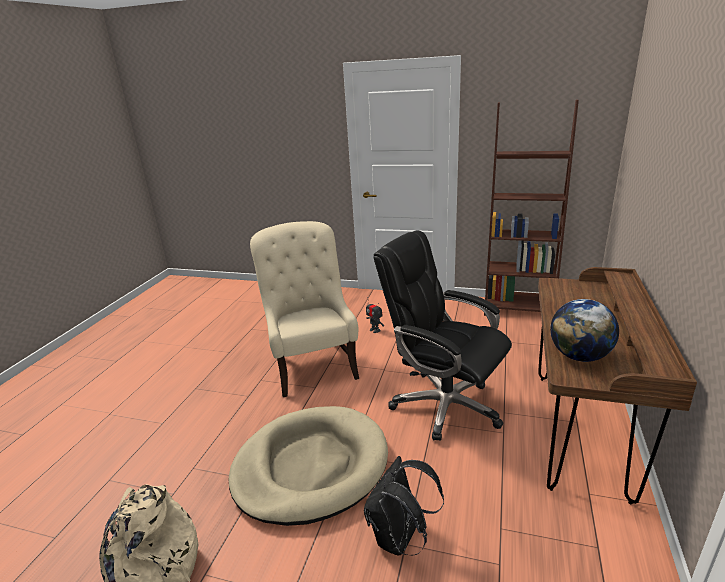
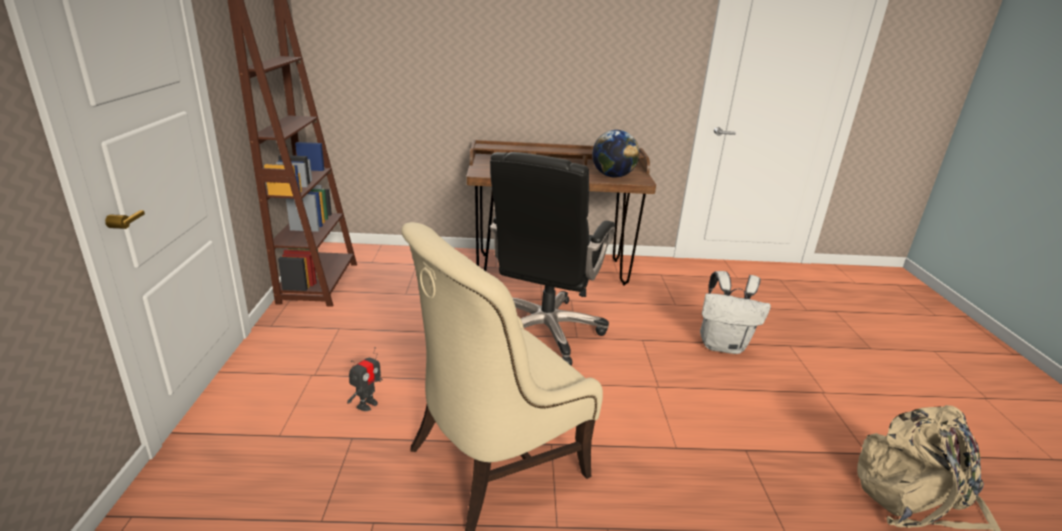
camera: 110 degrees left, 0 degrees up
beige dog bed [229,406,388,526] -> none
black backpack [364,456,444,556] -> white backpack [700,271,771,354]

